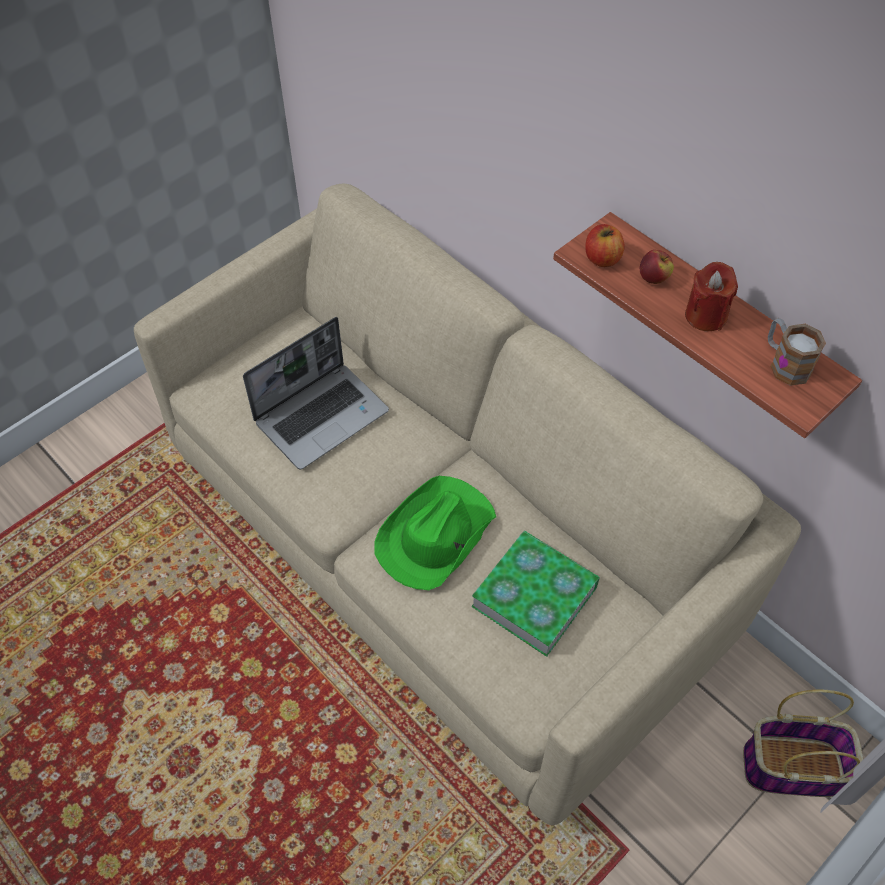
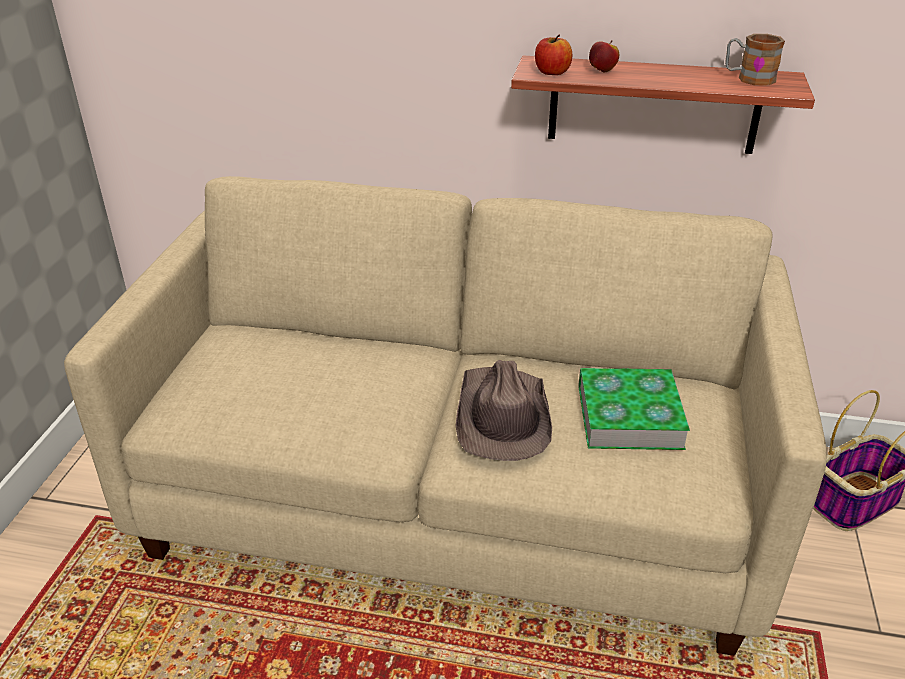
camera: 35 degrees left, 20 degrees down
laptop [243,317,389,470] -> none
green hat [374,476,496,590] -> brown hat [456,360,552,461]
red candle [685,262,738,331] -> none

